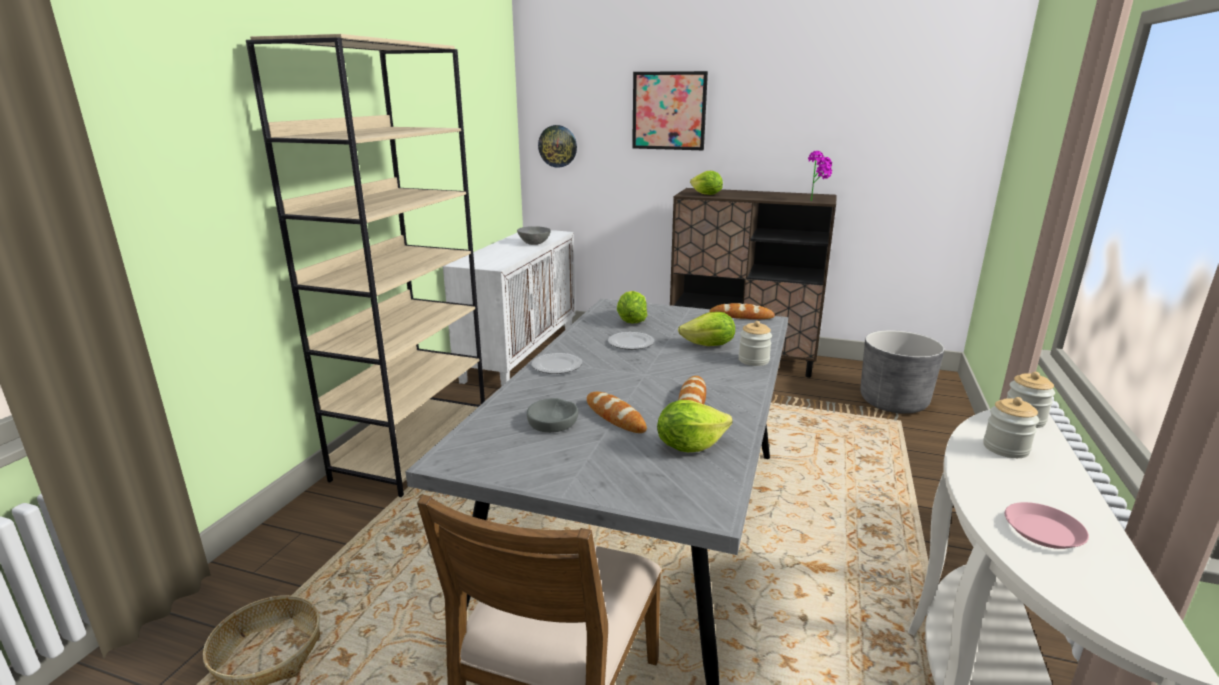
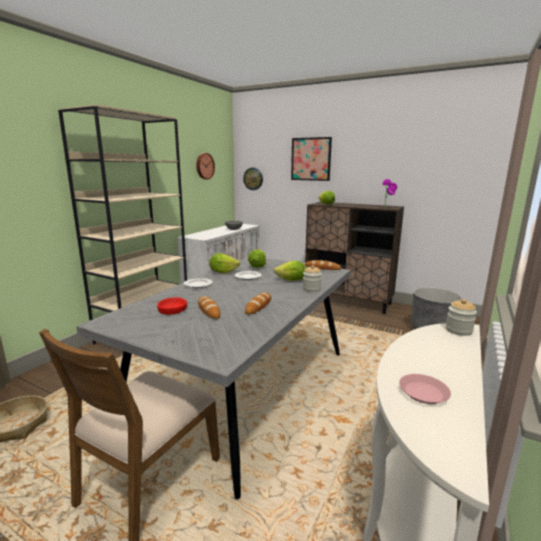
camera: 10 degrees right, 5 degrees down
grey bowl [527,398,578,433] -> red bowl [157,297,187,315]
lettuce [657,400,733,452] -> lettuce moved to [209,253,240,273]
jar [983,397,1039,458] -> none
none -> wall clock [196,153,215,179]

